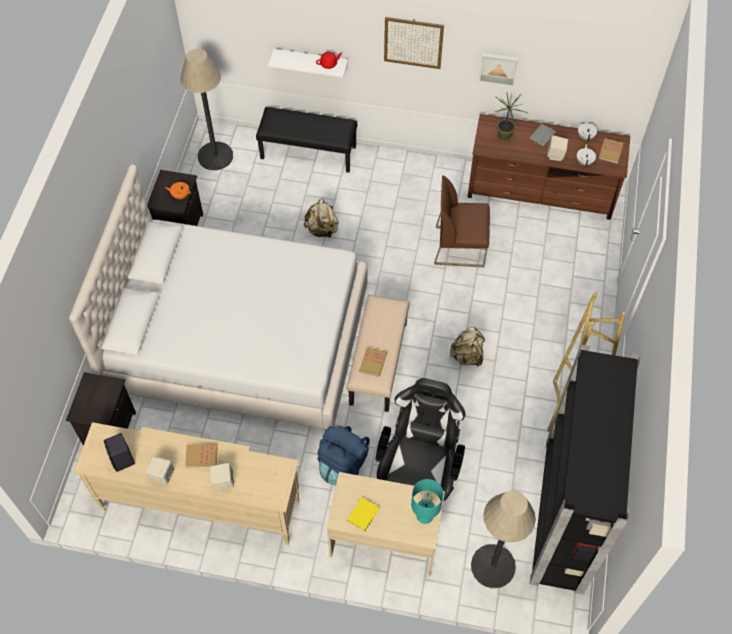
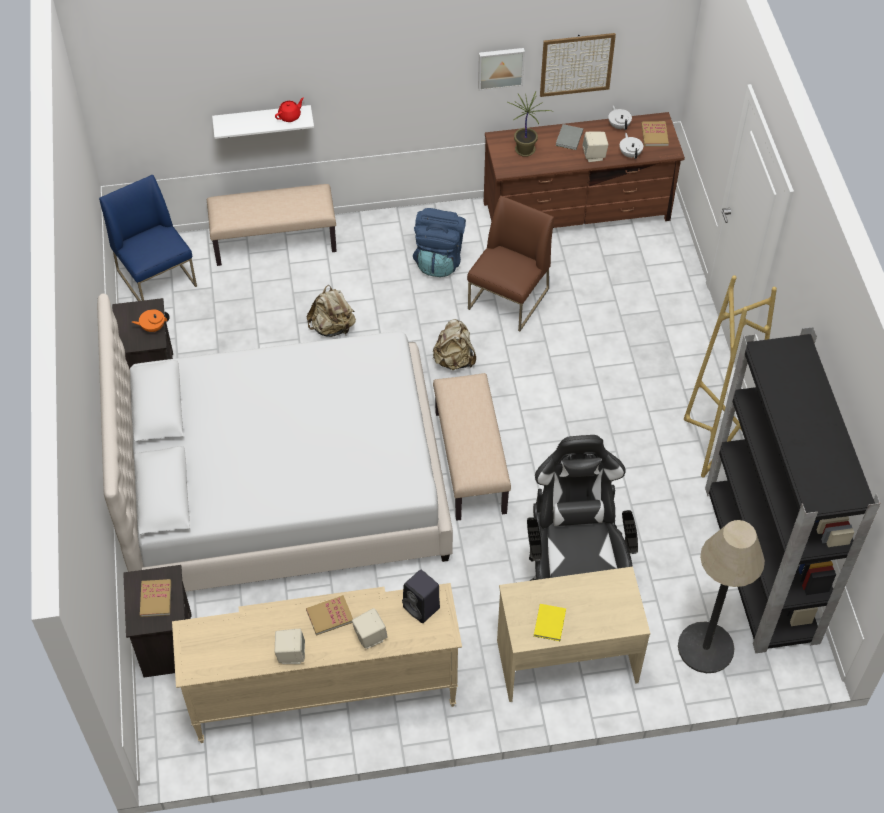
camera: 20 degrees left, 5 degrees down
black speaker [104,433,135,472] -> black speaker moved to [402,570,440,623]
floor lamp [181,48,233,170] -> blue chair [99,175,197,301]
black bench [256,107,357,173] -> beige bench [207,184,337,266]
blue backpack [318,426,370,486] -> blue backpack moved to [413,208,466,277]
book [359,347,387,377] -> book moved to [140,579,171,617]
picture [384,17,444,69] -> picture moved to [540,33,616,97]
turquoise table lamp [411,479,443,524] -> none
brown chair [434,175,490,267] -> brown chair turned 135 degrees clockwise [467,195,554,331]
beige backpack [450,327,485,367] -> beige backpack moved to [433,319,476,370]

